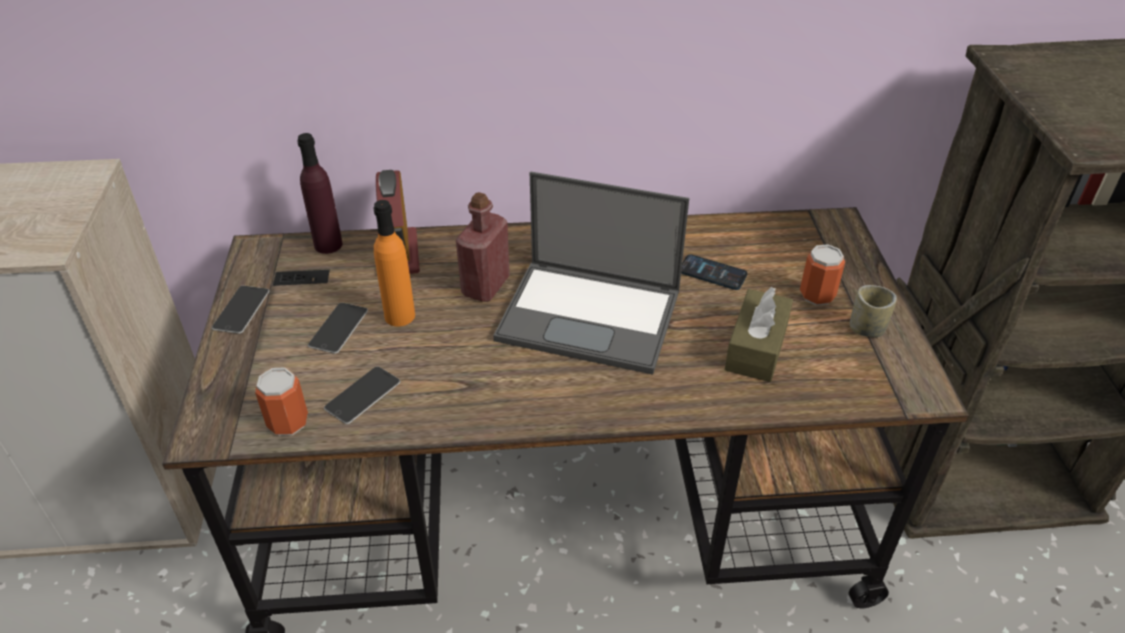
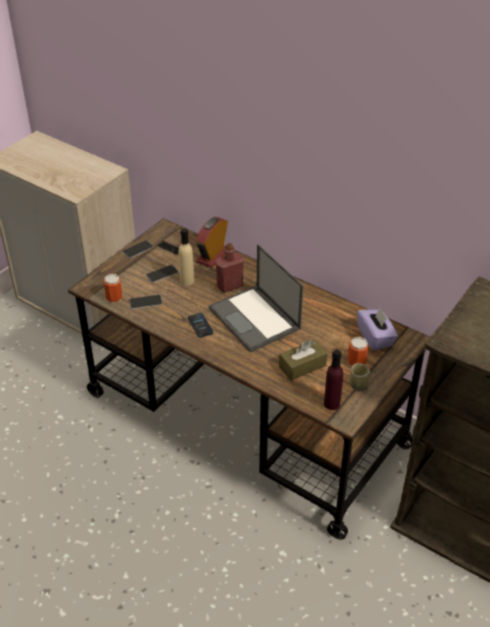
camera: 40 degrees right, 0 degrees up
purple bottle [297,133,343,254] -> purple bottle moved to [324,350,343,410]
orange bottle [373,200,415,327] -> beige bottle [179,229,194,286]
phone [681,254,747,290] -> phone moved to [188,313,213,338]
none -> purple tissue box [357,308,398,351]

